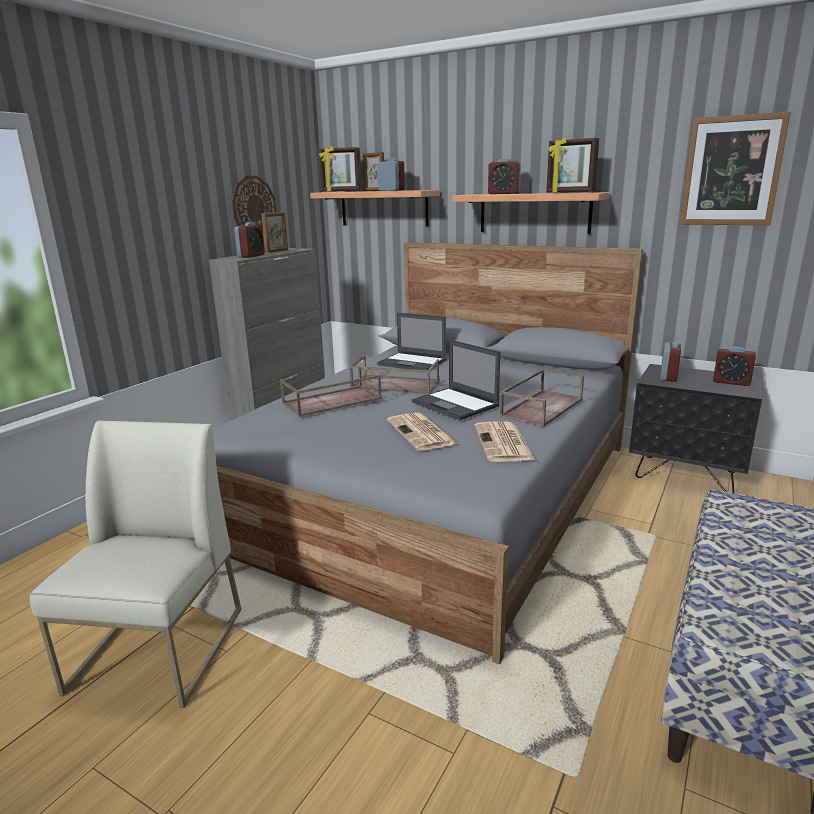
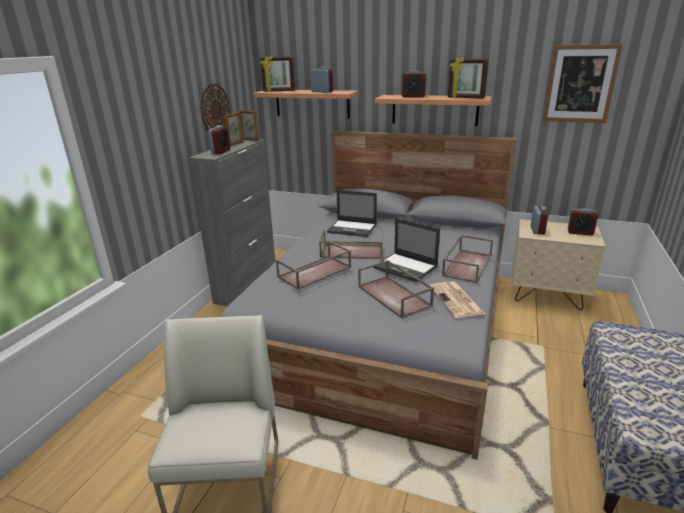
camera: 10 degrees left, 5 degrees up
picture frame [363,152,384,191] -> picture frame moved to [239,110,259,141]
newspaper [387,413,458,451] -> brown tray [358,260,434,318]
black nightstand [629,364,763,493] -> beige nightstand [512,219,606,310]

